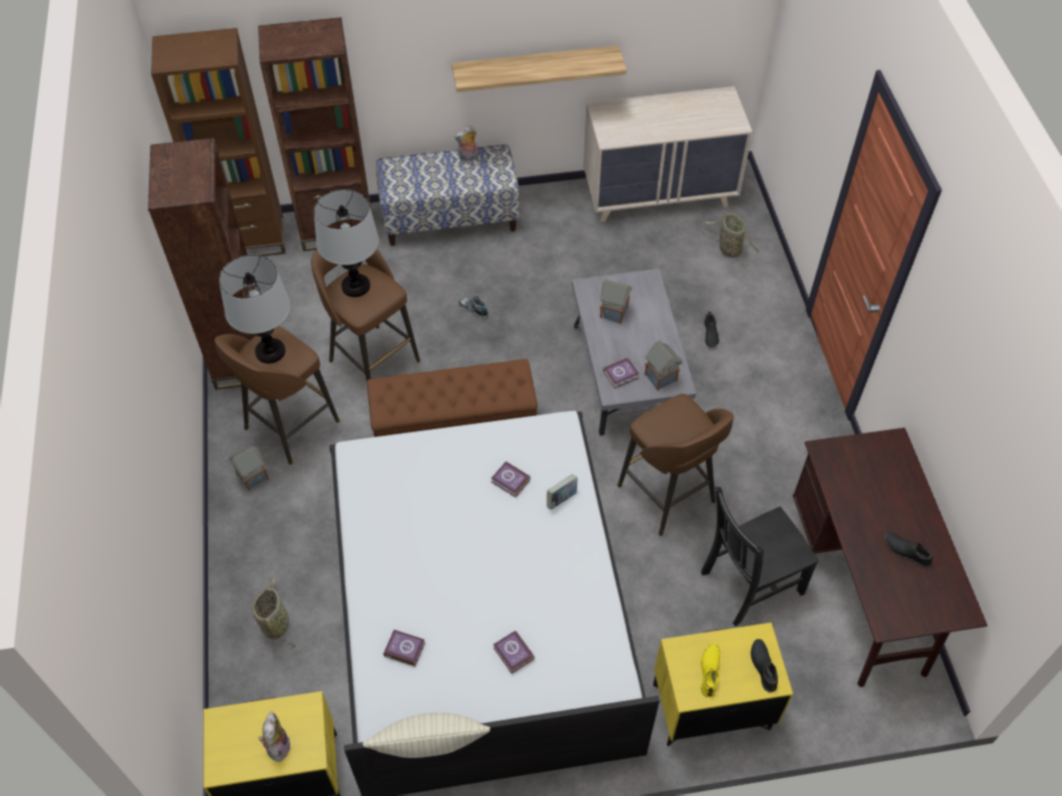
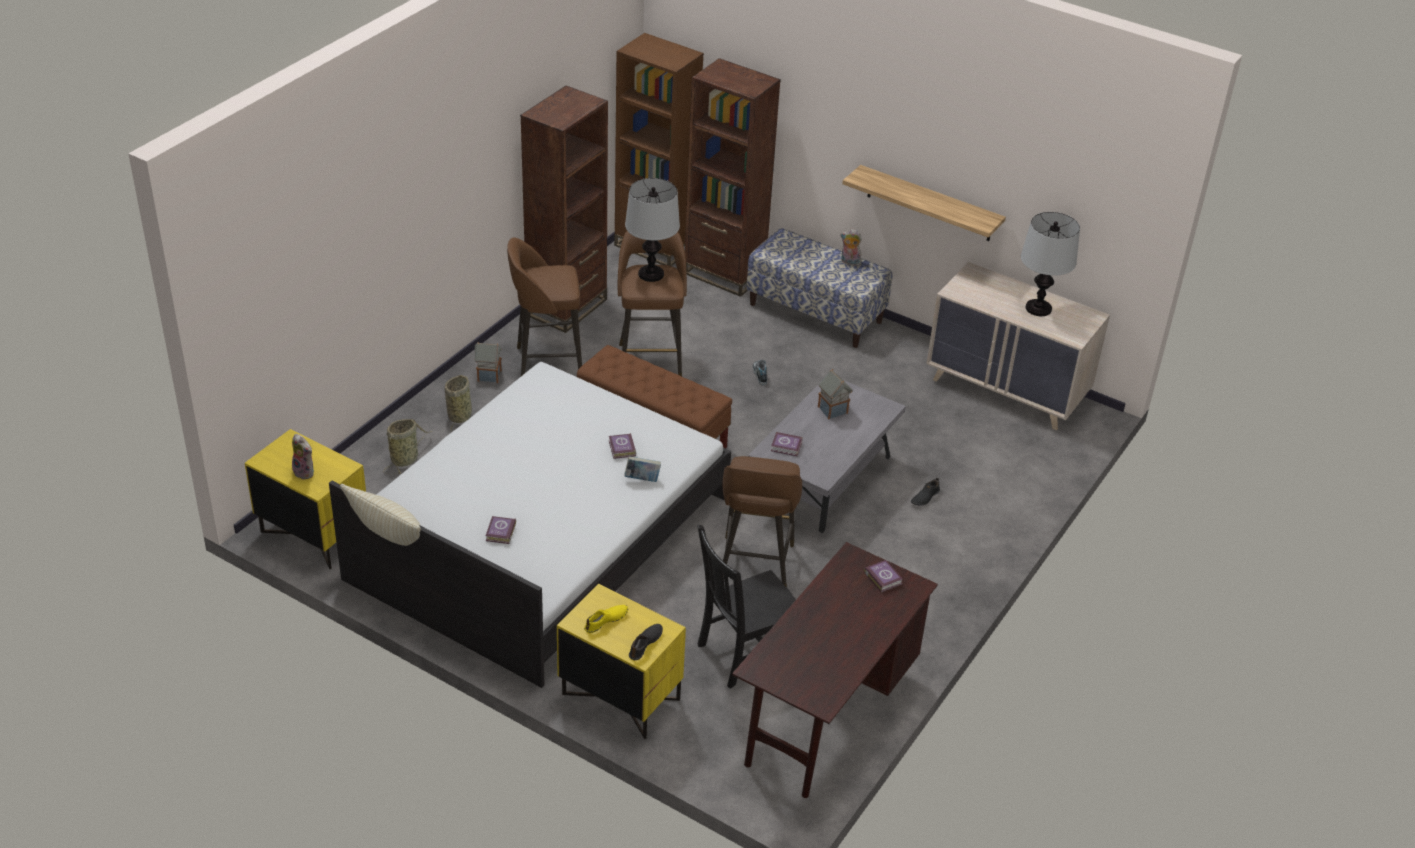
camera: 40 degrees right, 15 degrees down
table lamp [219,255,290,363] -> table lamp moved to [1021,212,1080,316]
plush toy [259,711,291,762] -> plush toy turned 90 degrees clockwise [292,434,314,480]
book [383,630,425,666] -> book moved to [864,560,902,592]
toy house [645,340,683,391] -> none
black chair [701,487,819,627] -> black chair turned 45 degrees counterclockwise [697,525,796,689]
basket [702,213,759,265] -> basket moved to [445,375,472,430]
black shoe [885,532,934,568] -> none

